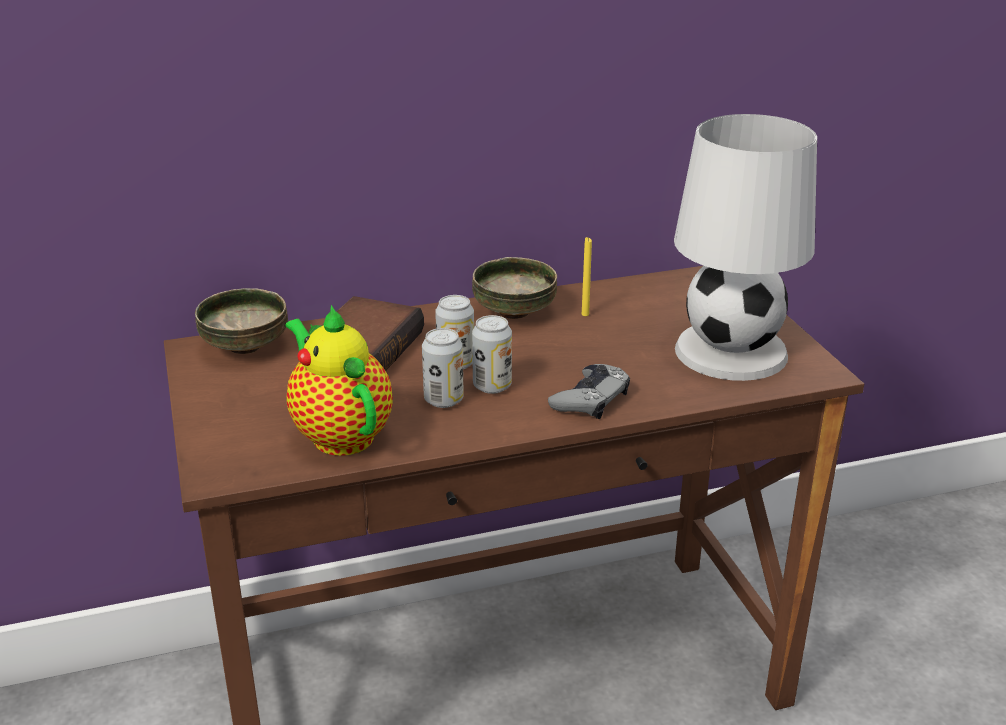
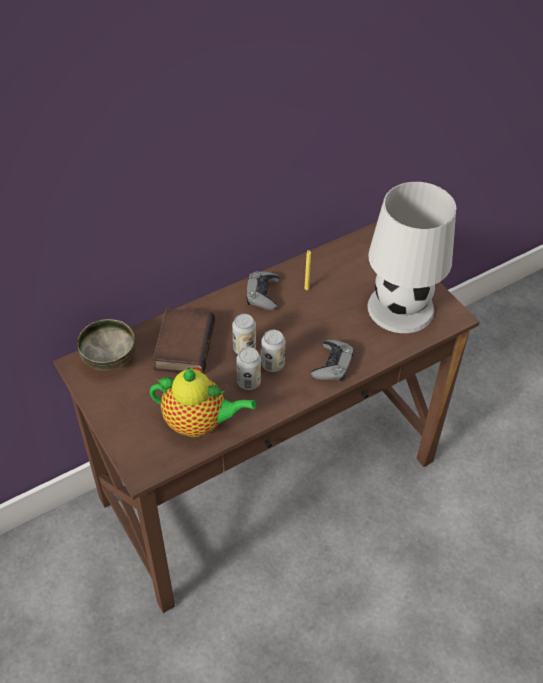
camera: 15 degrees left, 20 degrees up
teapot [285,305,393,456] -> teapot turned 150 degrees clockwise [150,367,256,437]
bowl [472,257,557,319] -> grey game controller [246,271,280,310]

